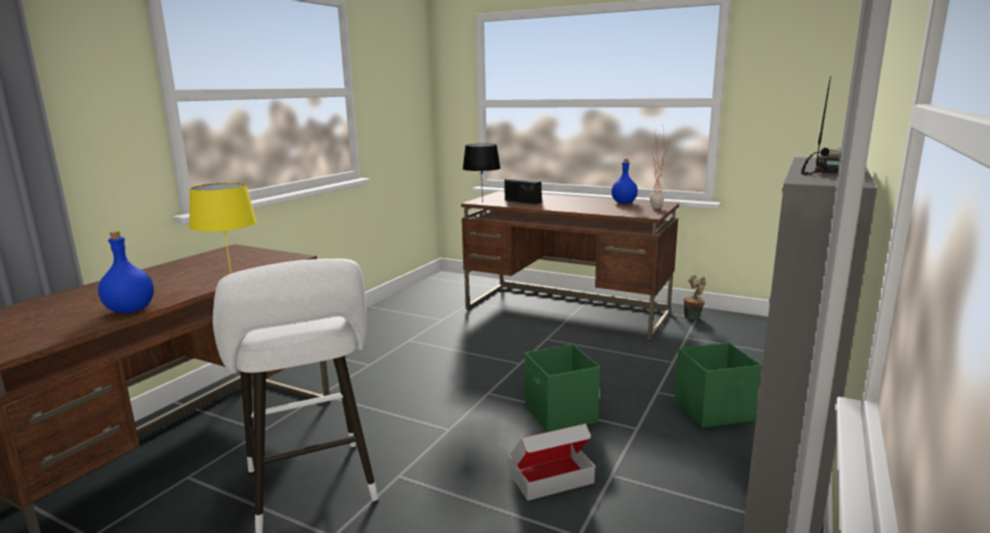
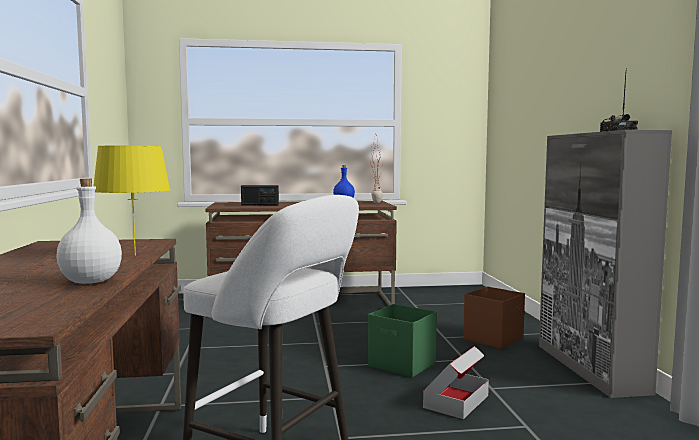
camera: 35 degrees left, 10 degrees down
blue bottle [98,231,154,313] -> white bottle [56,178,122,284]
black table lamp [463,144,501,203] -> none
green storage box [675,343,762,428] -> brown storage box [463,287,525,349]
potted plant [684,275,706,320] -> none

